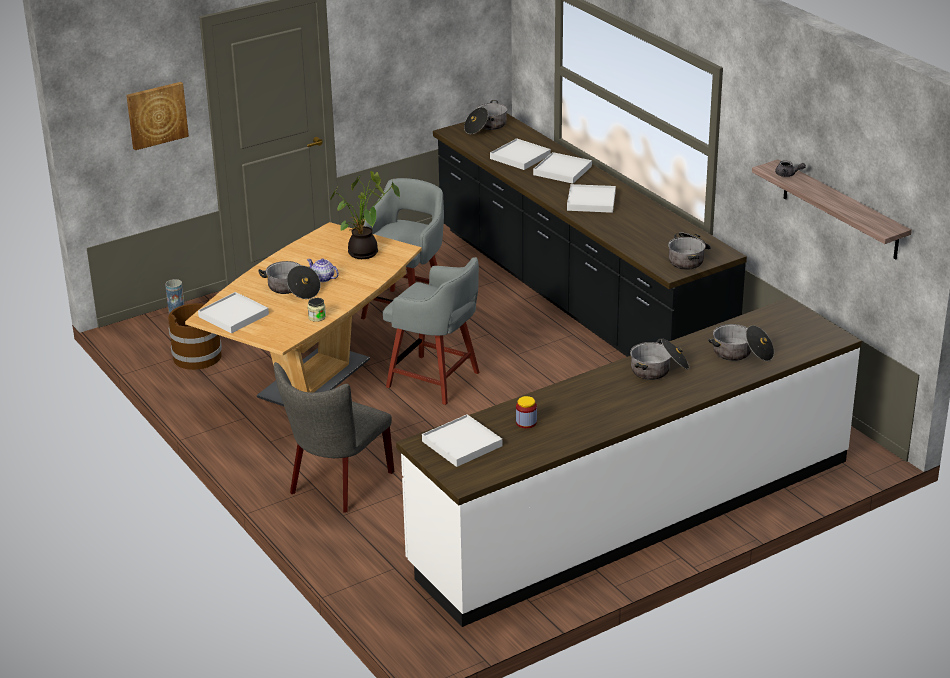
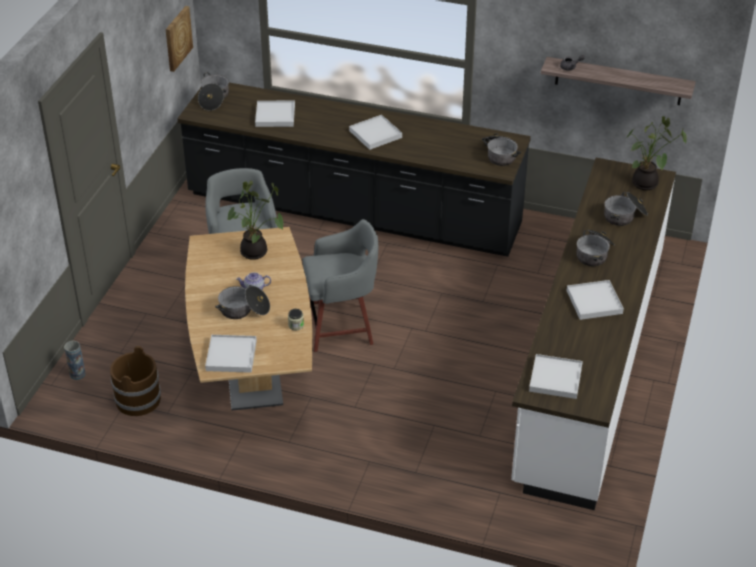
camera: 40 degrees left, 10 degrees up
picture [126,82,189,150] -> picture moved to [166,6,193,72]
grey chair [274,362,394,513] -> none
jar [516,396,537,428] -> none
white tray [533,152,592,184] -> white tray moved to [567,280,624,320]
none -> potted plant [626,116,687,190]

